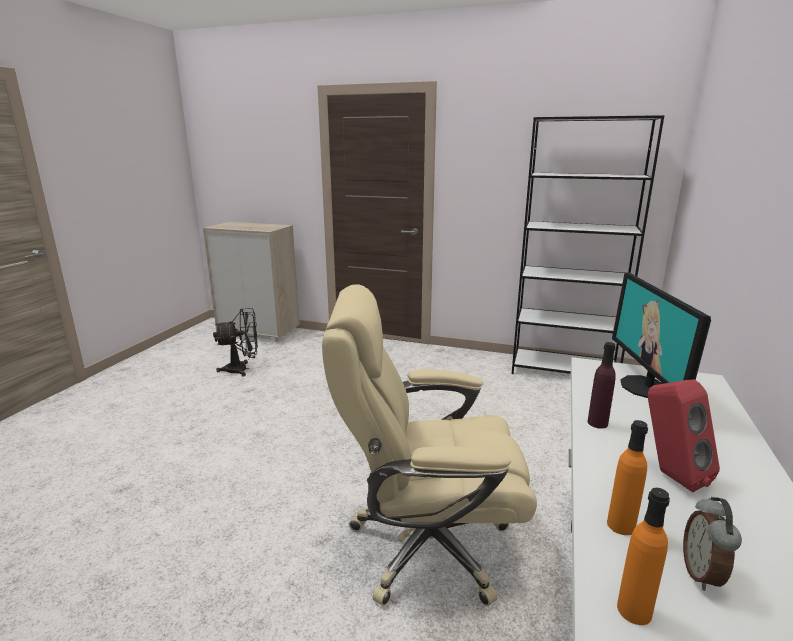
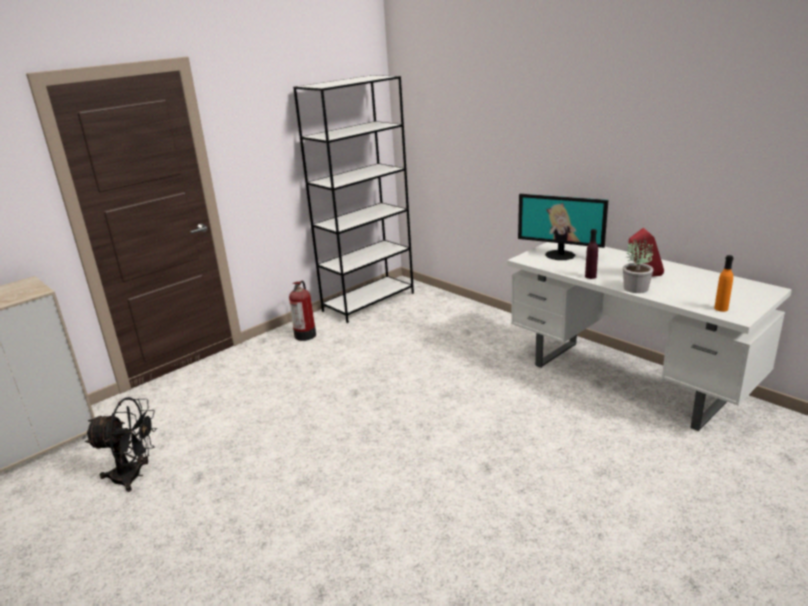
camera: 60 degrees left, 5 degrees up
black fan [213,308,258,377] -> black fan turned 75 degrees clockwise [85,397,157,492]
beige office chair [322,284,537,606] -> none
orange bottle [607,420,648,535] -> none
alarm clock [683,497,742,591] -> none
none -> fire extinguisher [289,281,316,341]
none -> potted plant [623,237,653,293]

